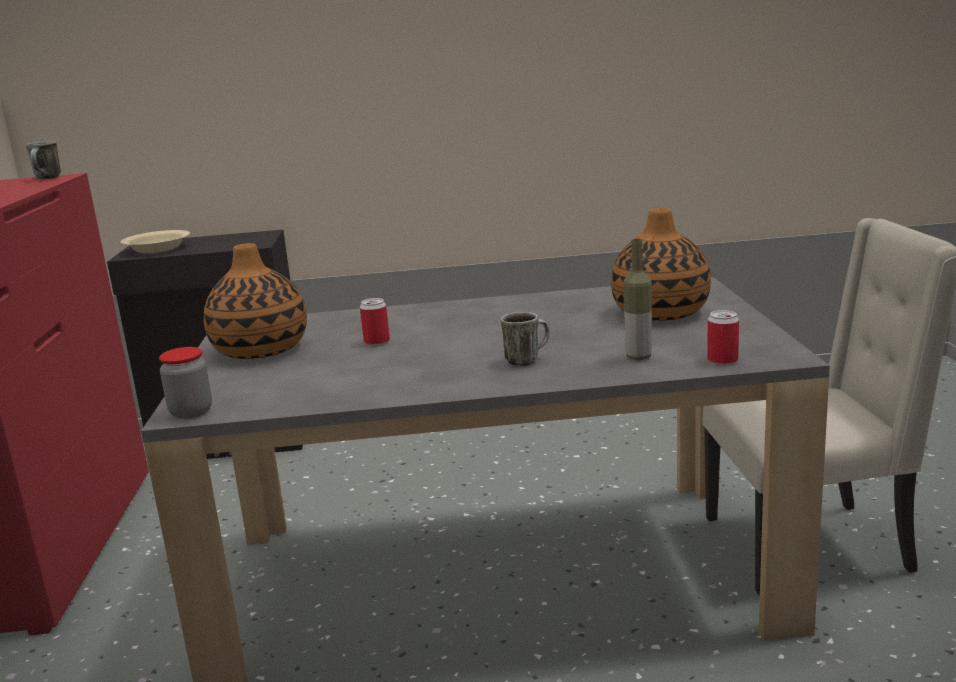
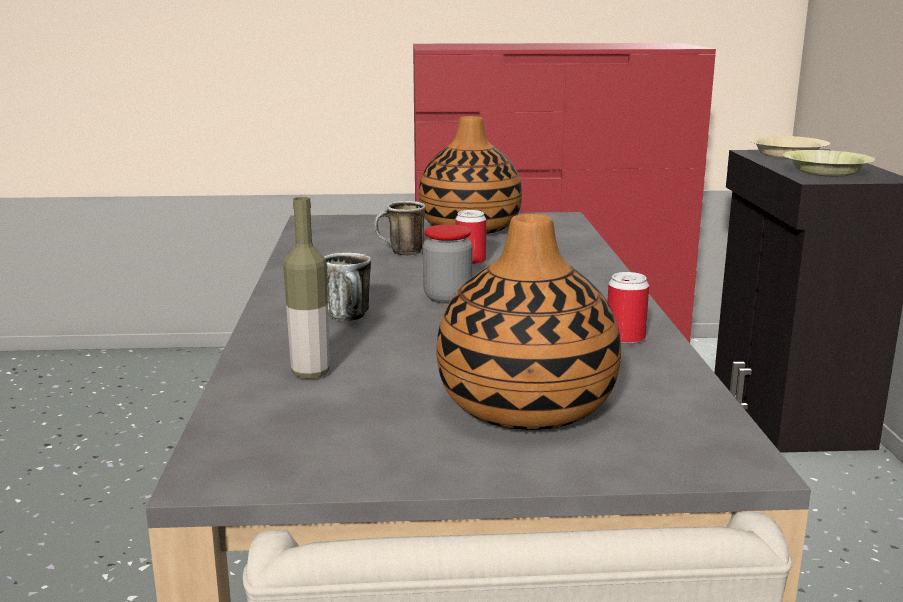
camera: 90 degrees right, 0 degrees up
mug [26,141,61,179] -> mug moved to [374,201,425,255]
jar [159,347,212,419] -> jar moved to [423,224,473,304]
can [707,310,739,365] -> can moved to [607,272,649,344]
none -> yellow bowl [783,150,875,177]

